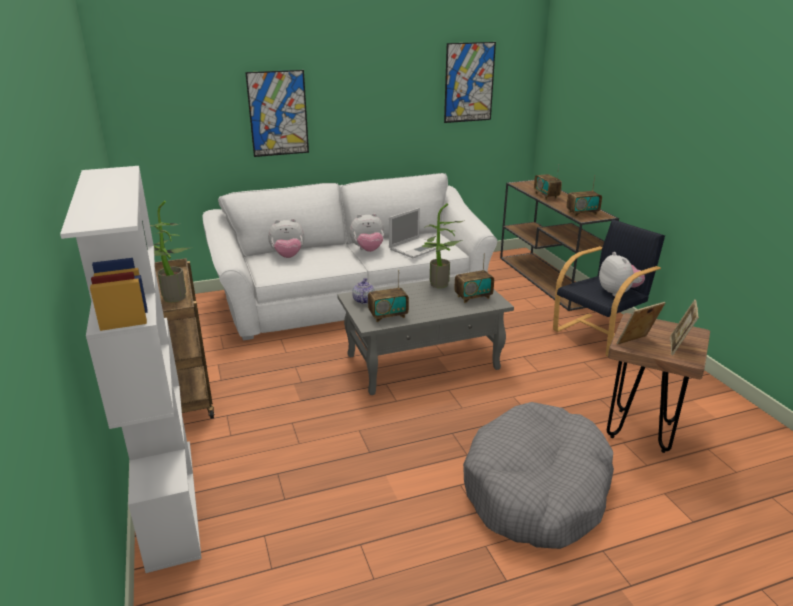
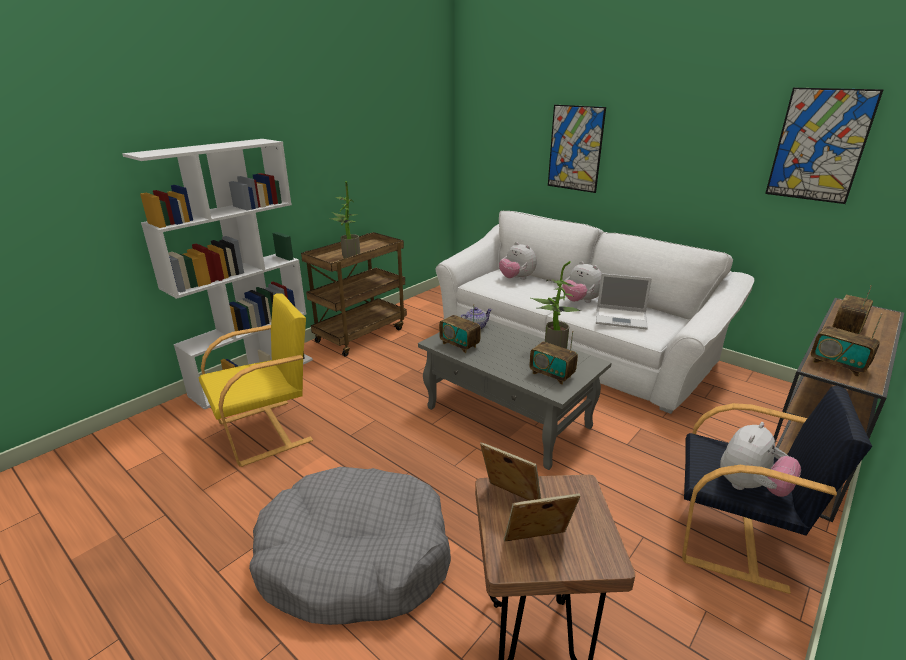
camera: 60 degrees right, 0 degrees up
none -> yellow armchair [199,293,313,467]

